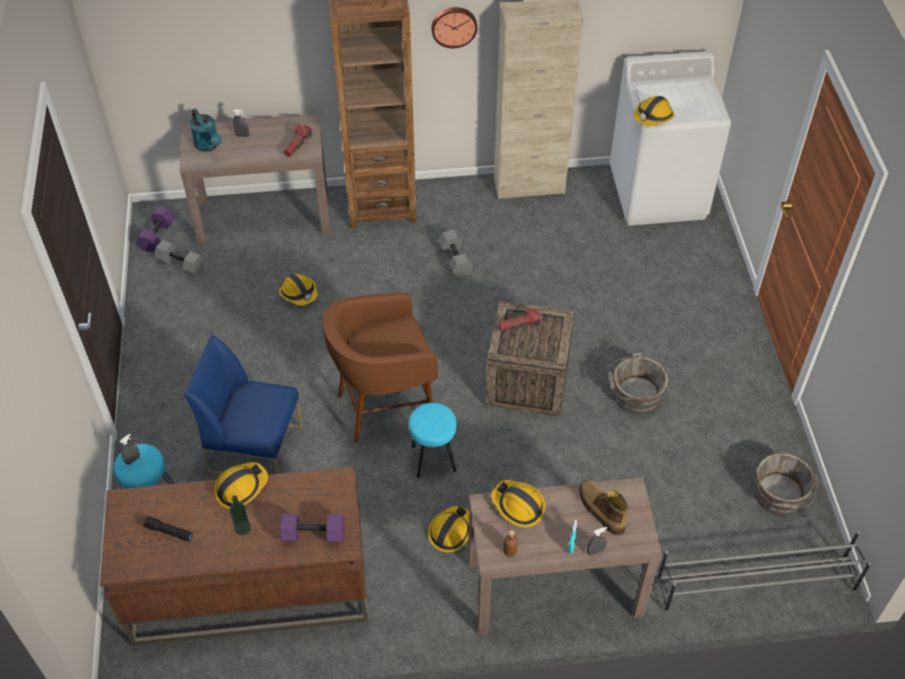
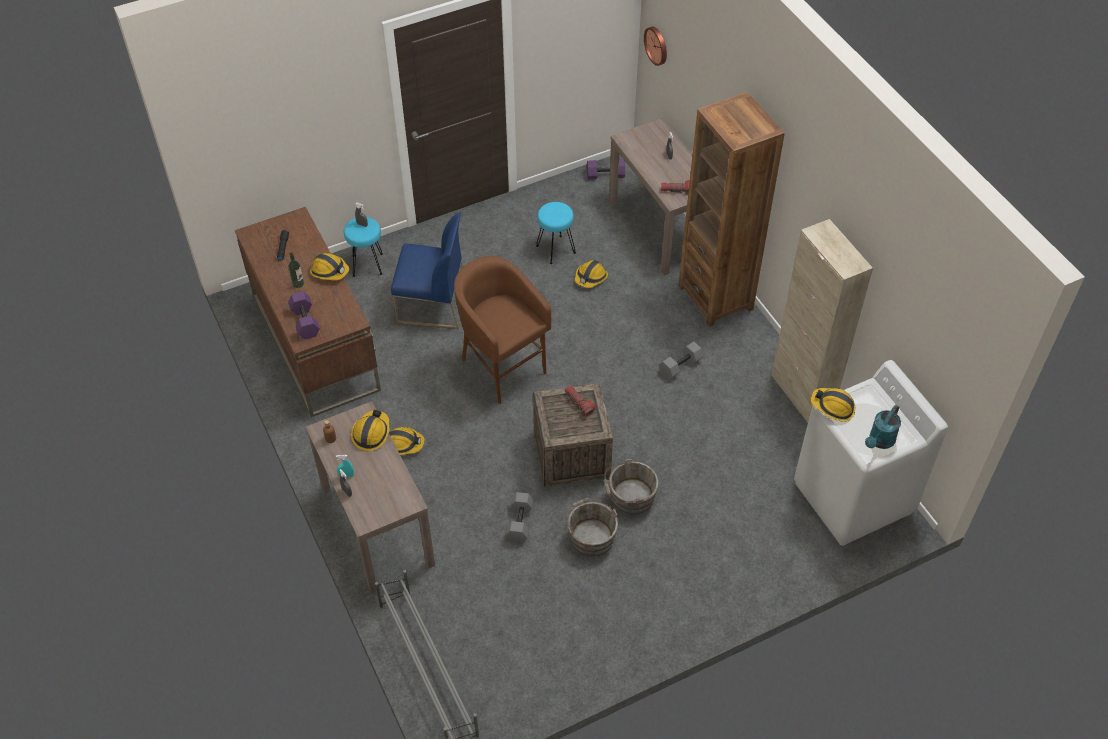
camera: 70 degrees right, 0 degrees up
grey dumbbell [155,240,204,276] -> grey dumbbell moved to [505,492,534,543]
blue chair [184,334,303,476] -> blue chair turned 105 degrees clockwise [391,213,463,329]
turquoise watering can [190,108,222,152] -> turquoise watering can moved to [865,405,901,449]
turquoise stool [408,403,457,477] -> turquoise stool moved to [536,202,576,264]
wall clock [431,7,477,48] -> wall clock moved to [644,27,667,66]
boot [579,480,629,535] -> none
grey bucket [754,453,817,516] -> grey bucket moved to [603,459,659,515]

